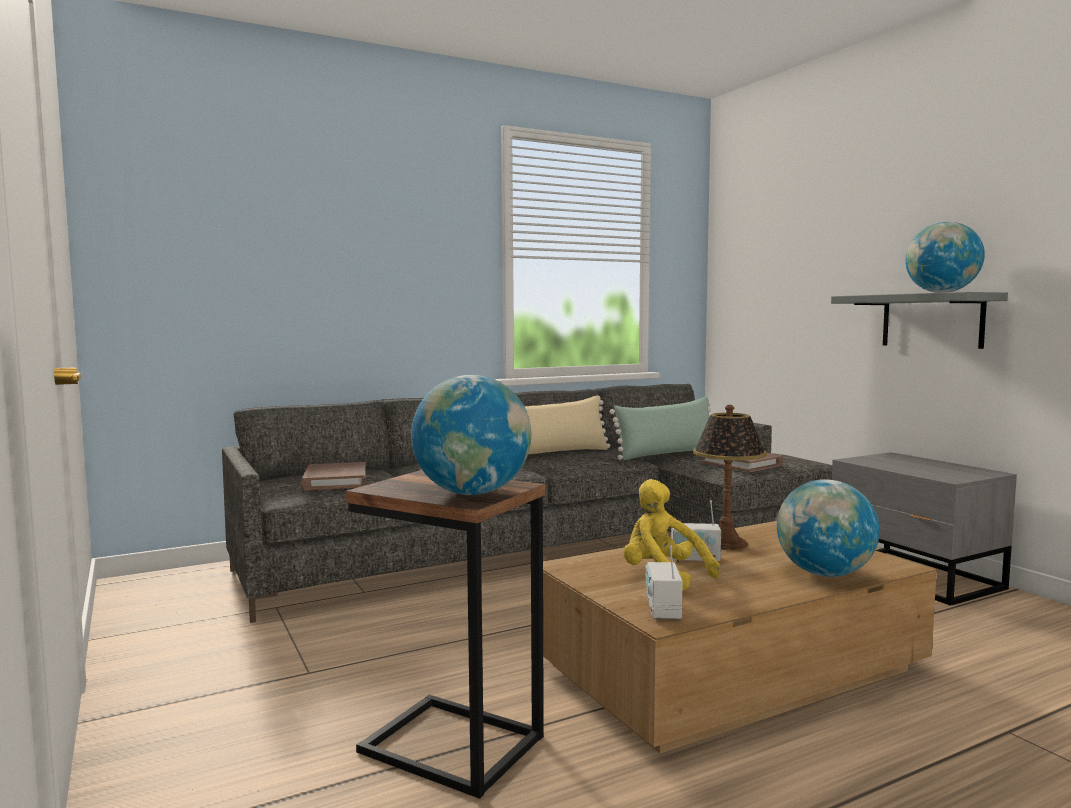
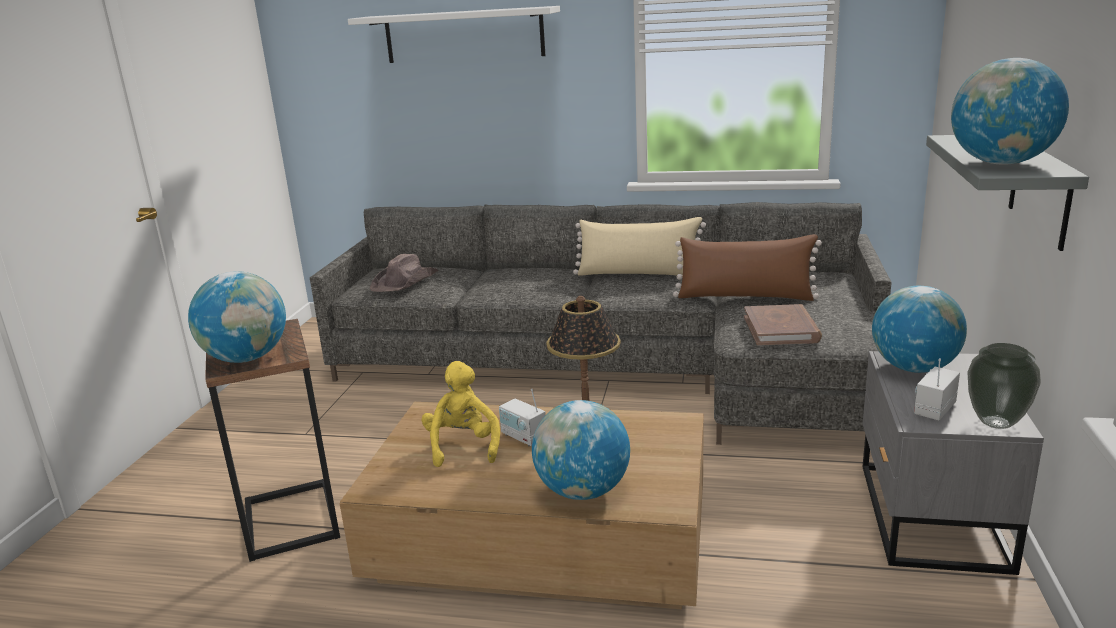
camera: 40 degrees right, 15 degrees up
brown book [300,462,366,490] -> brown hat [370,254,439,292]
green pillow [610,397,711,460] -> brown pillow [673,234,822,301]
radio [645,545,683,619] -> radio moved to [914,359,960,420]
none -> white shelf [348,6,560,63]
none -> globe [872,286,967,373]
none -> vase [968,343,1041,429]

